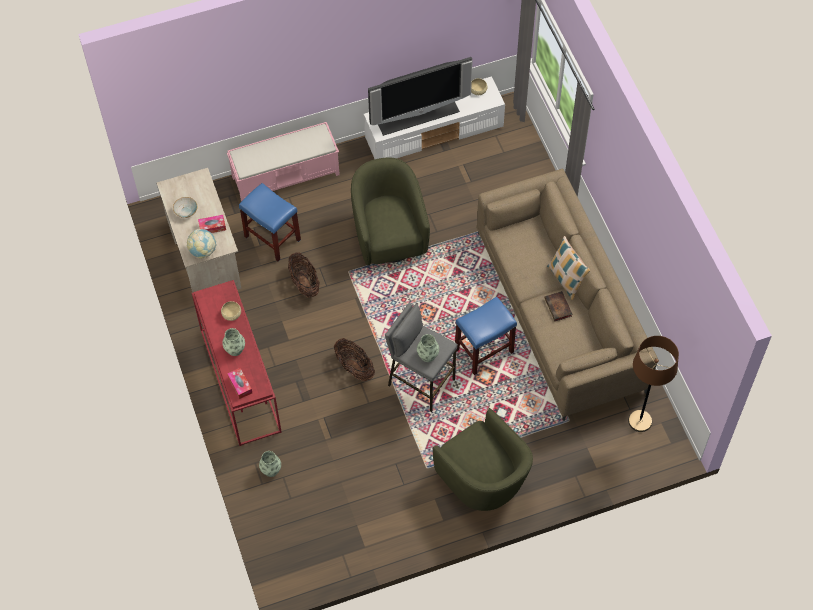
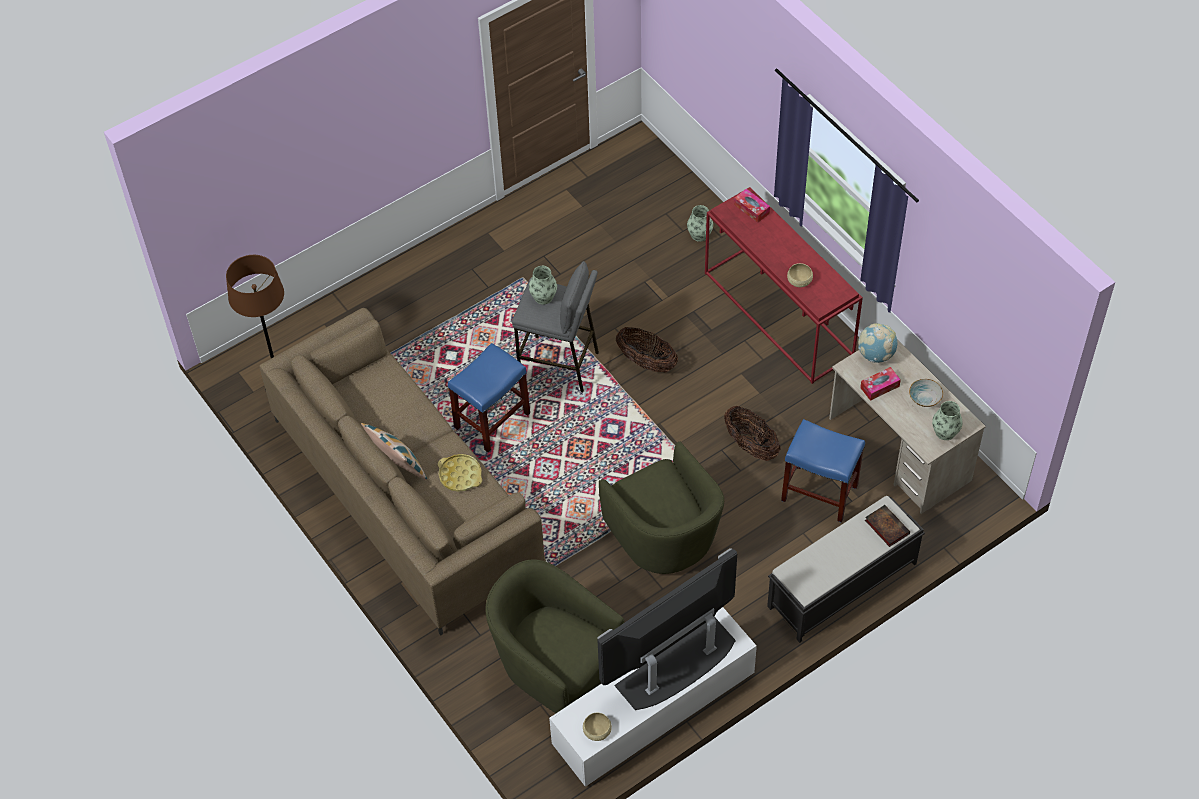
camera: 165 degrees right, 5 degrees down
vase [222,328,245,356] -> vase moved to [932,401,963,440]
pink bench [227,122,340,202] -> black bench [767,496,925,643]
green armchair [433,408,533,511] -> green armchair moved to [485,559,624,713]
book [544,291,572,321] -> book moved to [865,505,910,547]
none -> yellow tray [438,454,482,492]

